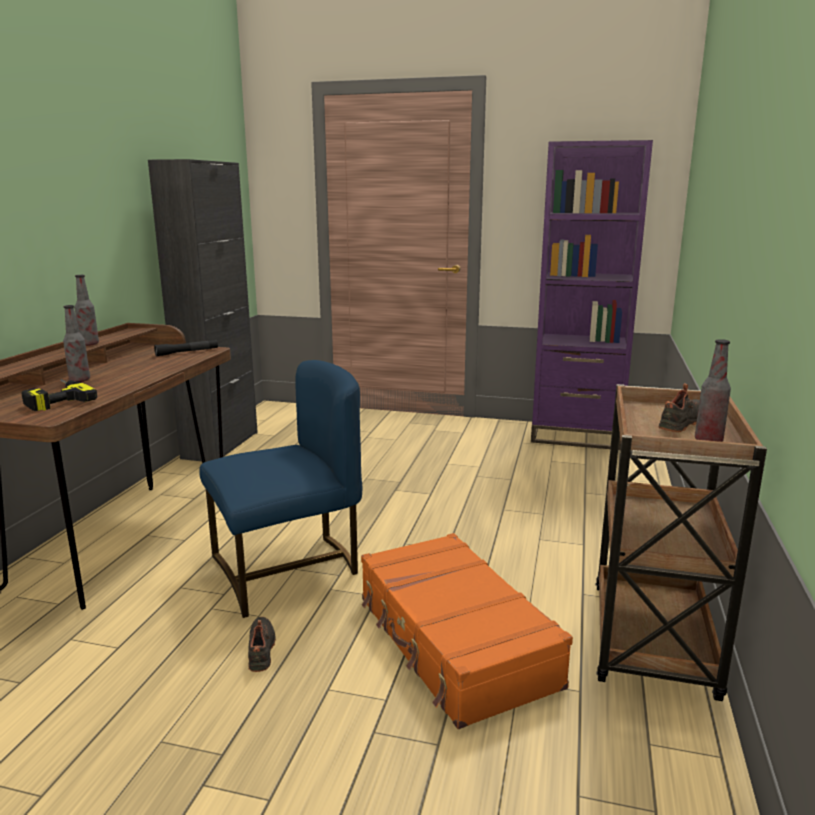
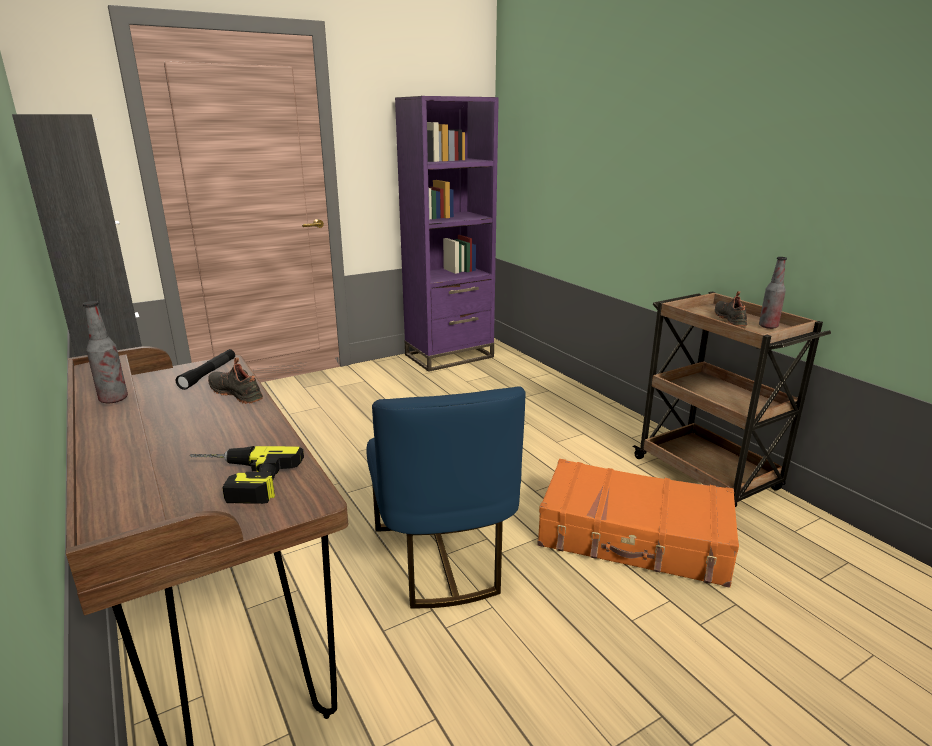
camera: 45 degrees left, 5 degrees up
bottle [63,305,90,382] -> none
blue chair [199,360,362,618] -> blue chair turned 150 degrees clockwise [367,386,526,608]
black shoe [248,617,276,672] -> black shoe moved to [208,357,263,404]

